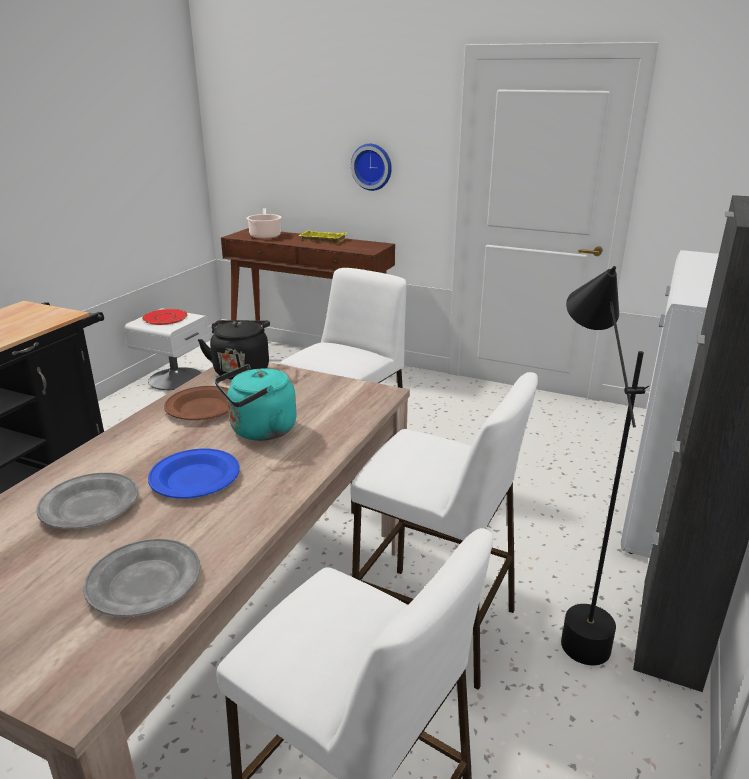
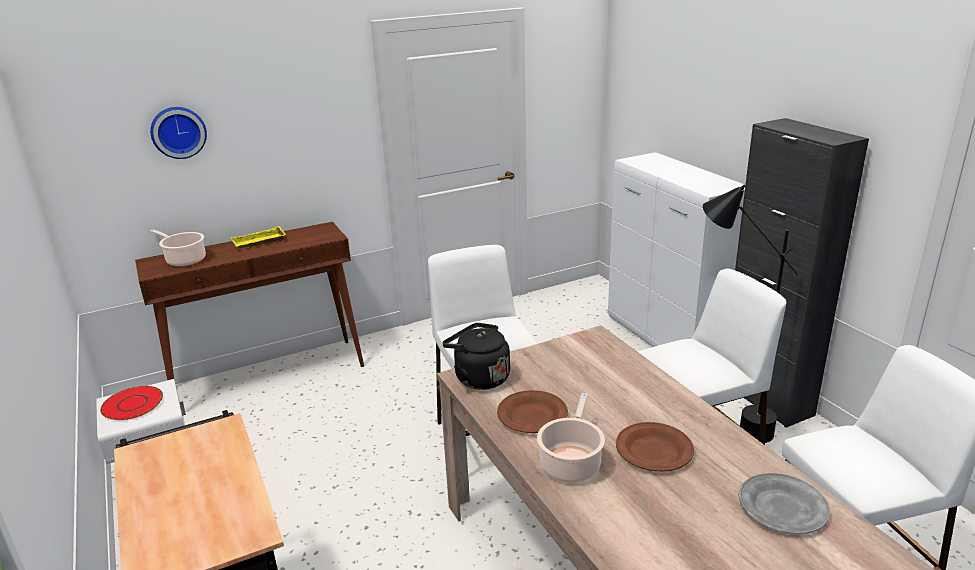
camera: 50 degrees left, 0 degrees up
grey plate [36,472,138,529] -> none
blue plate [148,449,240,499] -> brown plate [616,422,694,472]
turquoise kettle [215,364,297,441] -> none
wall clock [351,144,392,191] -> wall clock moved to [150,107,207,159]
none -> cooking pot [537,393,605,483]

